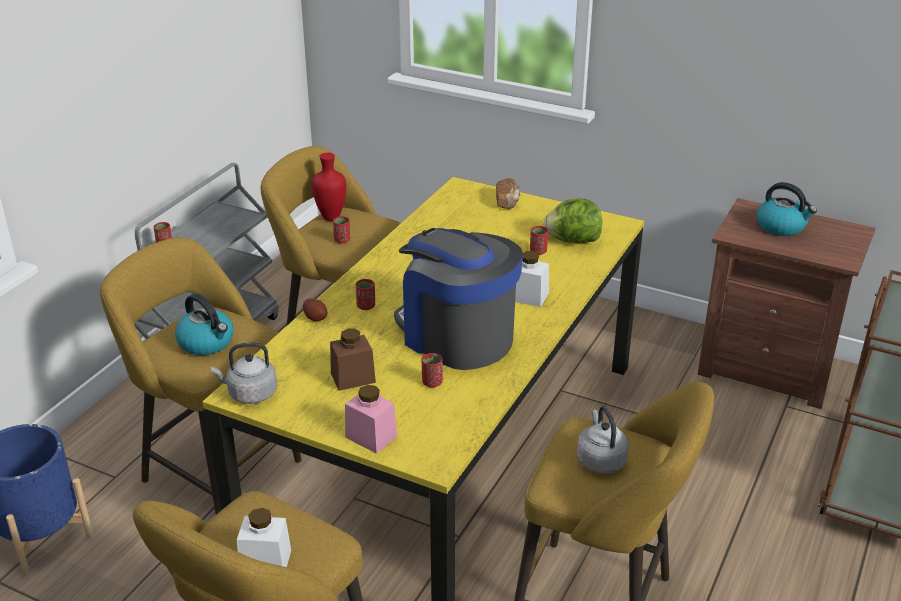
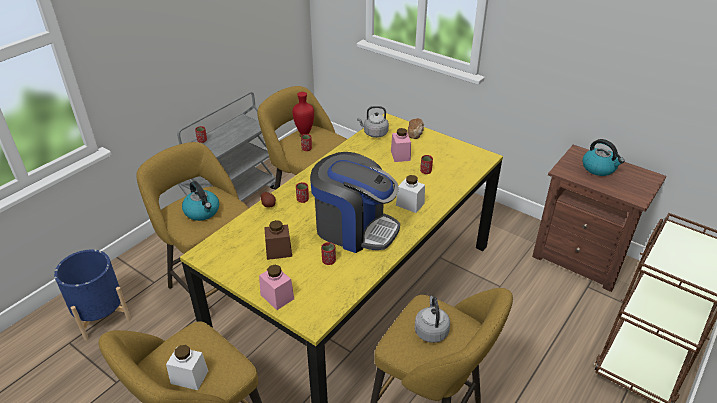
camera: 10 degrees right, 5 degrees up
grey kettle [211,342,277,404] -> grey kettle moved to [357,106,389,138]
coffee machine [394,228,523,370] -> coffee machine turned 150 degrees clockwise [310,152,400,253]
lettuce [543,198,602,243] -> none
none -> pink jar [391,128,411,162]

